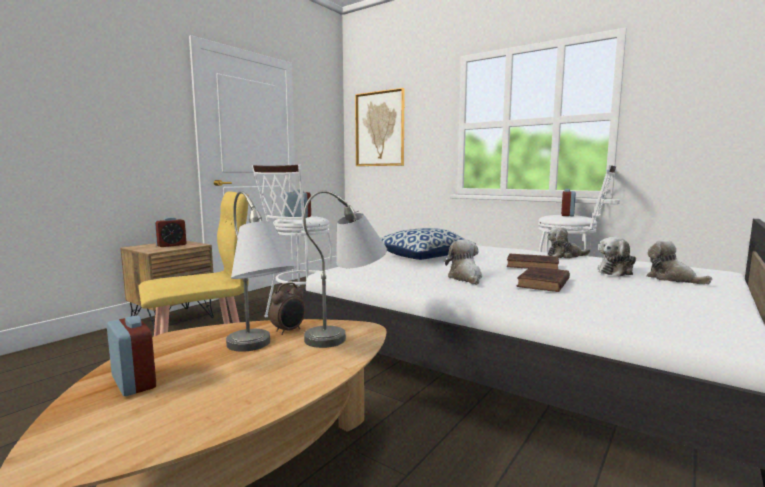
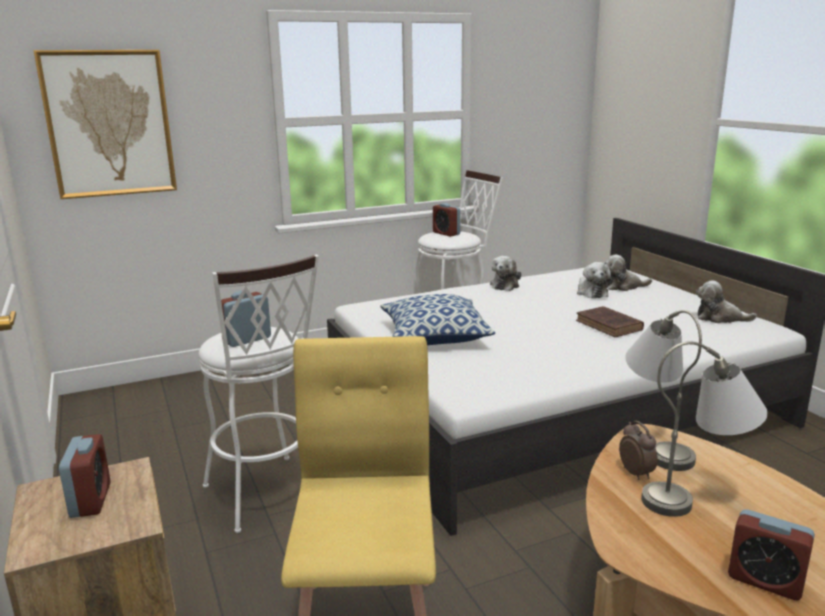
camera: 60 degrees left, 10 degrees up
alarm clock [107,315,156,396] -> alarm clock turned 135 degrees counterclockwise [728,509,815,600]
plush toy [445,239,482,285] -> plush toy moved to [696,280,757,323]
brown book [507,253,559,270] -> none

